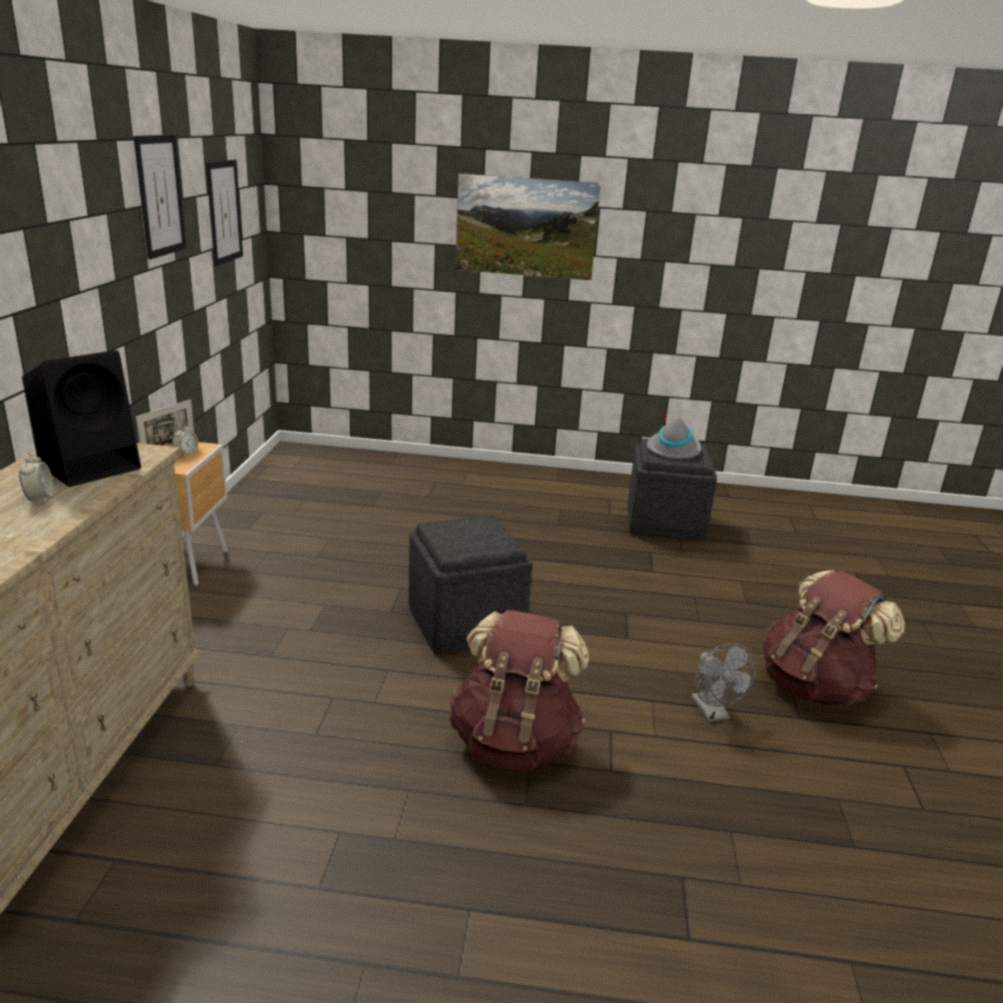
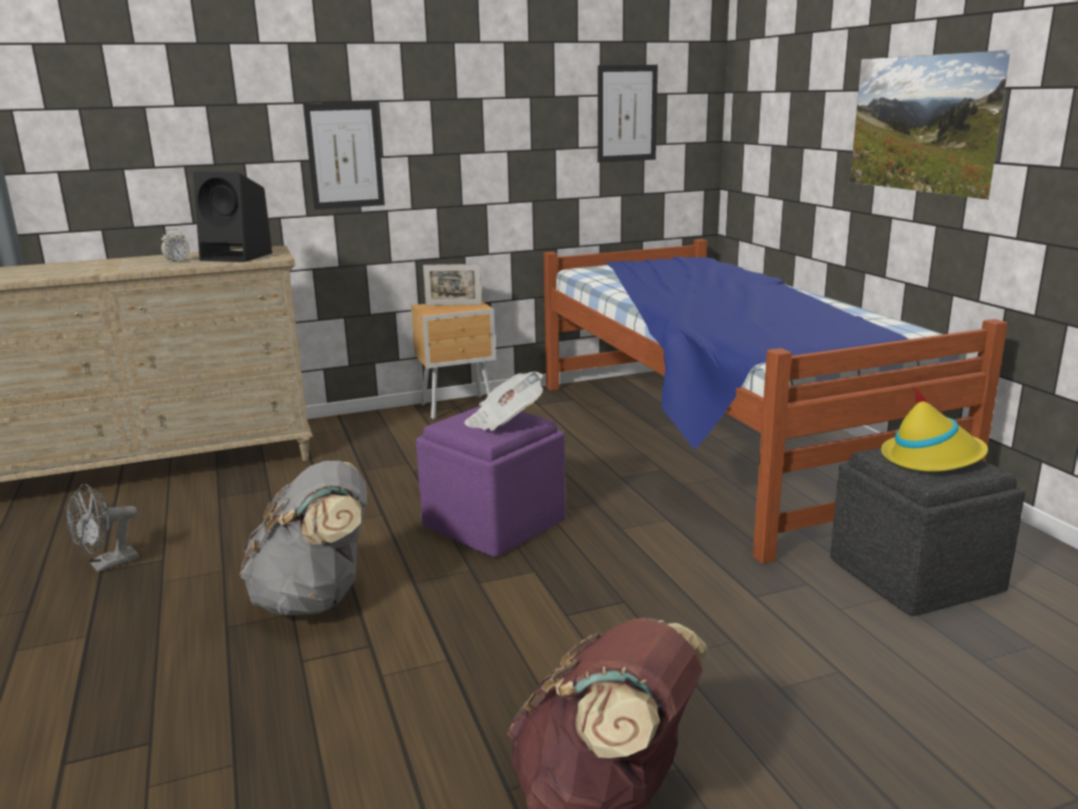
camera: 65 degrees right, 5 degrees down
picture [134,135,186,260] -> picture moved to [303,102,385,210]
alarm clock [172,424,198,457] -> none
grey ottoman [409,515,533,655] -> purple ottoman [416,405,566,557]
brown backpack [450,610,589,771] -> grey backpack [240,461,367,615]
grey hat [647,411,701,459] -> yellow hat [881,386,988,472]
grey fan [691,643,756,722] -> grey fan moved to [67,484,139,572]
none -> newspaper [464,372,543,431]
none -> bed [544,239,1008,564]

